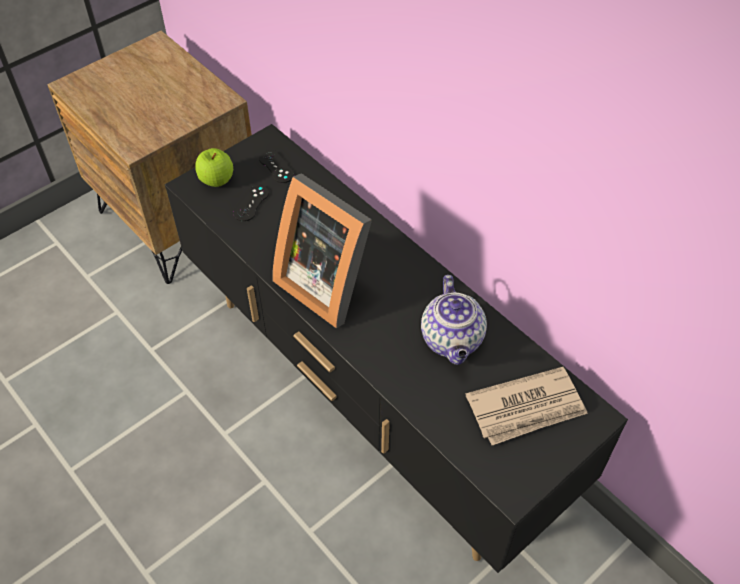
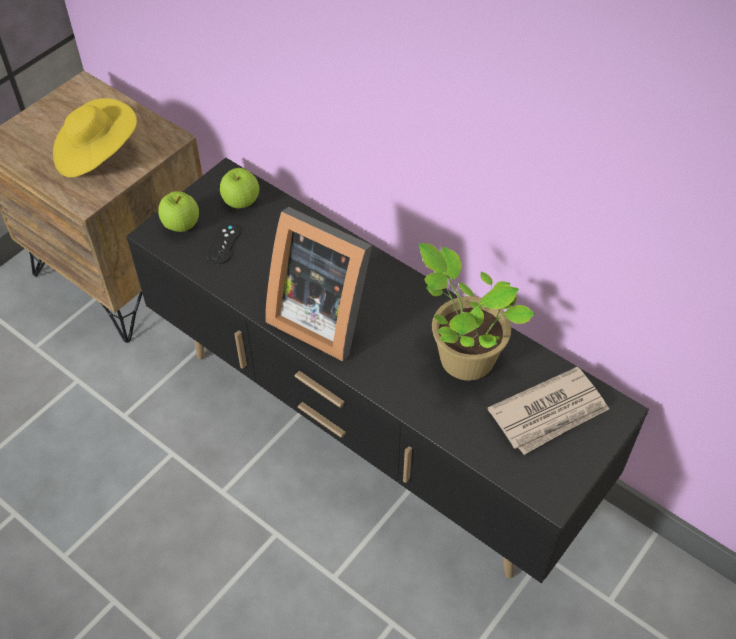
camera: 10 degrees left, 0 degrees up
black game controller [259,150,295,183] -> apple [220,168,259,208]
teapot [421,275,487,365] -> potted plant [419,243,535,380]
none -> yellow hat [53,98,137,178]

